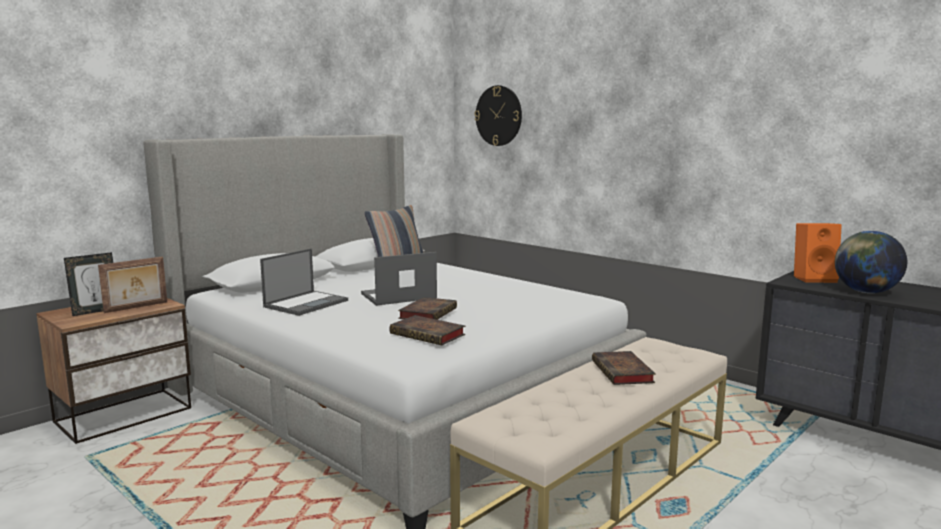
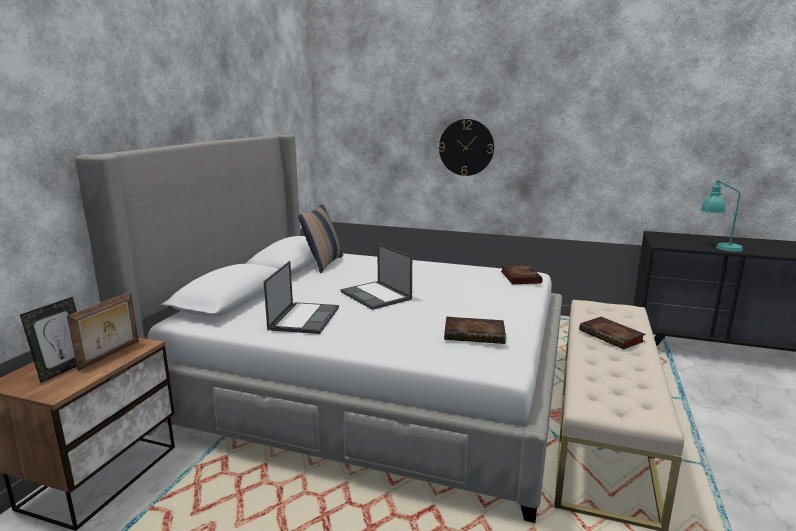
camera: 25 degrees left, 5 degrees up
laptop [361,252,437,306] -> laptop turned 75 degrees counterclockwise [341,244,412,310]
book [398,297,457,320] -> book moved to [501,264,543,284]
wall clock [474,85,522,146] -> wall clock moved to [439,119,494,176]
orange speaker [794,223,842,283] -> none
globe [835,231,907,293] -> turquoise table lamp [700,179,743,252]

